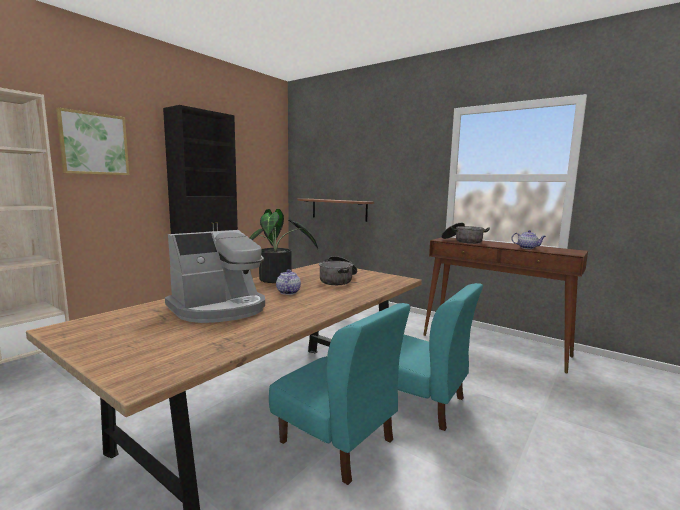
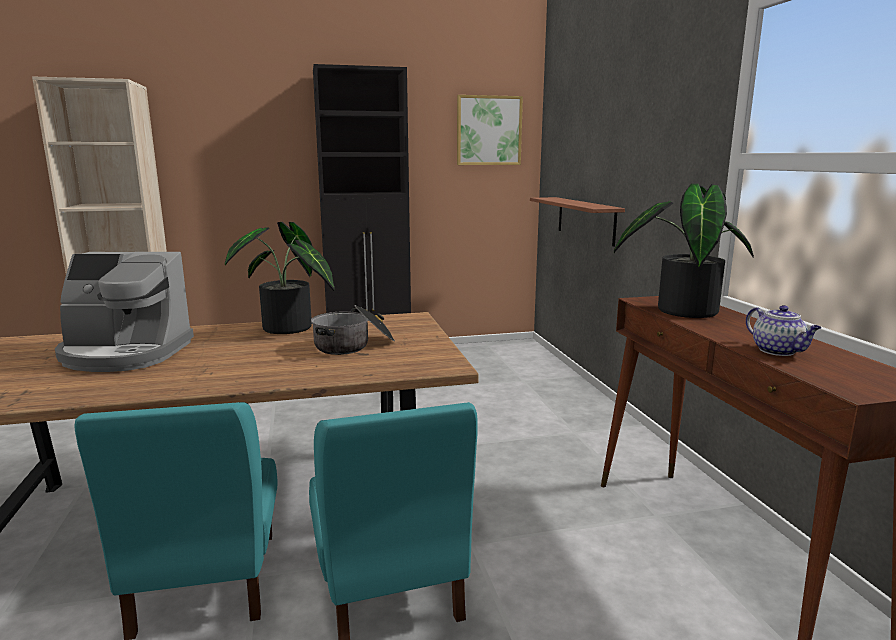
camera: 40 degrees right, 5 degrees up
picture [56,108,129,175] -> picture moved to [457,95,523,165]
teapot [276,269,301,295] -> none
cooking pot [441,223,490,244] -> potted plant [614,183,754,318]

